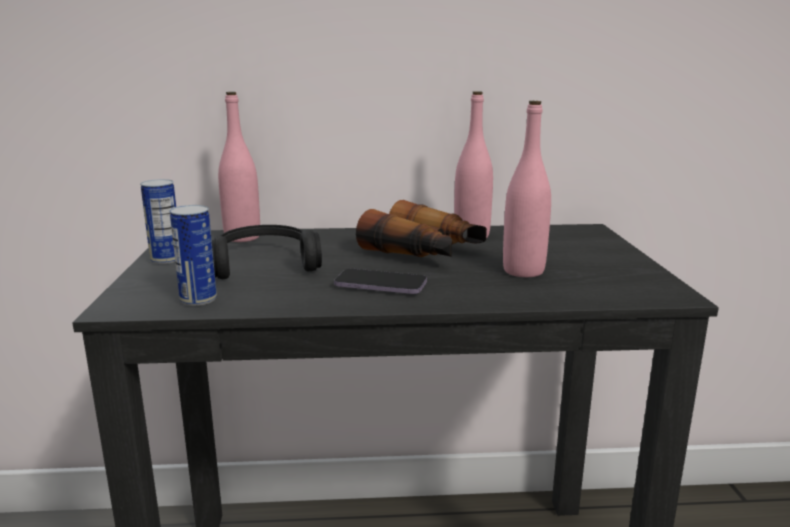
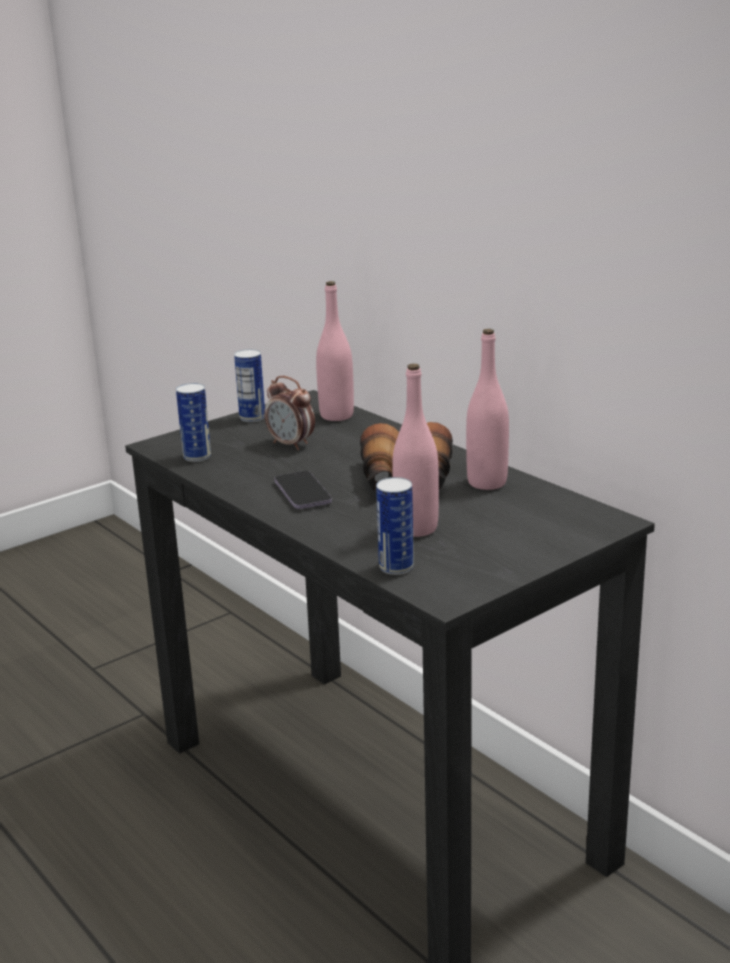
camera: 55 degrees right, 5 degrees up
black headphones [212,225,322,279] -> alarm clock [264,376,315,450]
none -> can [376,477,414,575]

